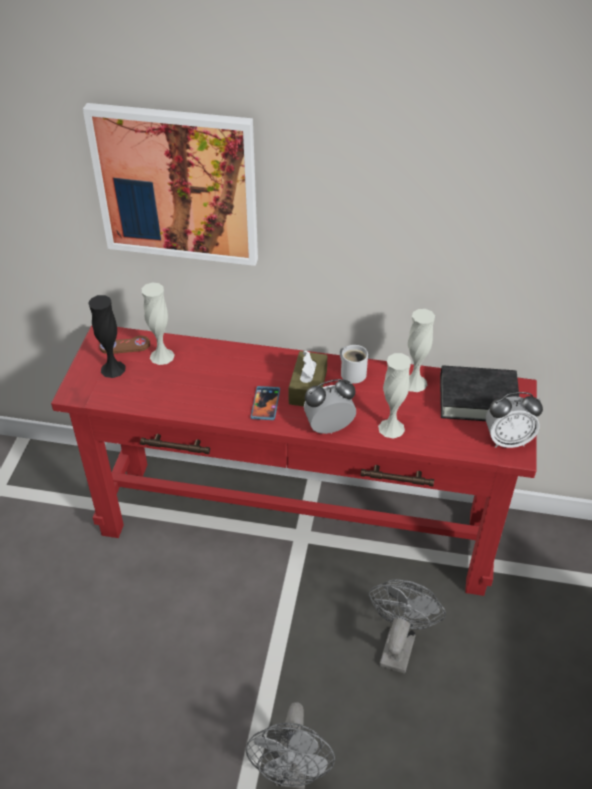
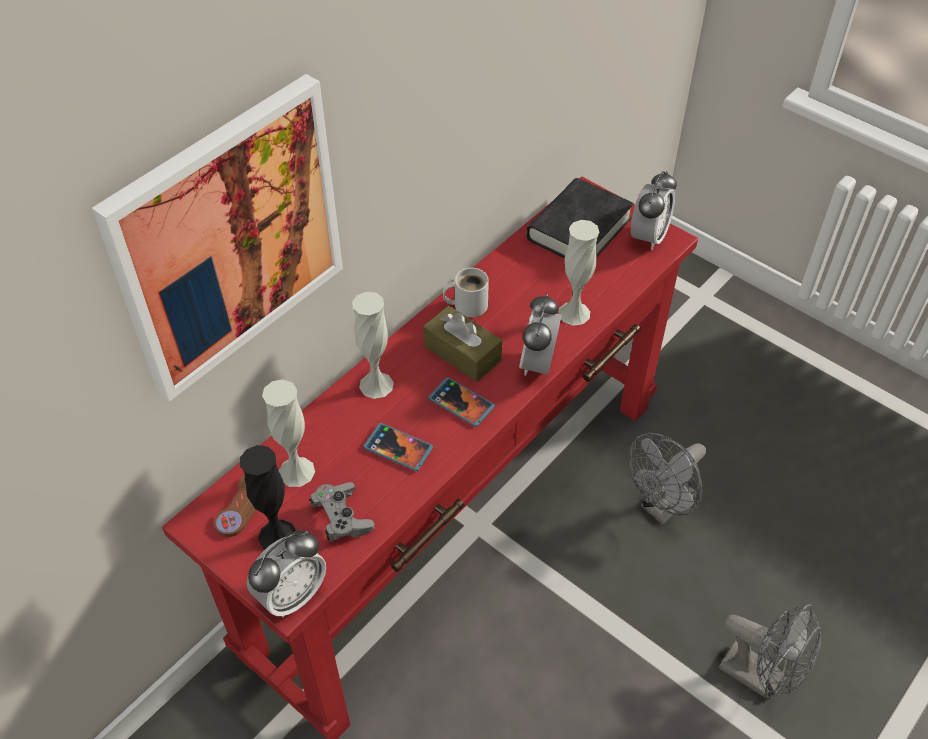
camera: 60 degrees left, 5 degrees up
grey fan [368,579,446,673] -> grey fan turned 90 degrees counterclockwise [629,433,706,524]
white vase [408,309,435,392] -> white vase moved to [352,292,394,399]
none -> alarm clock [247,530,326,618]
none -> grey game controller [309,482,375,542]
none -> phone [363,423,433,471]

